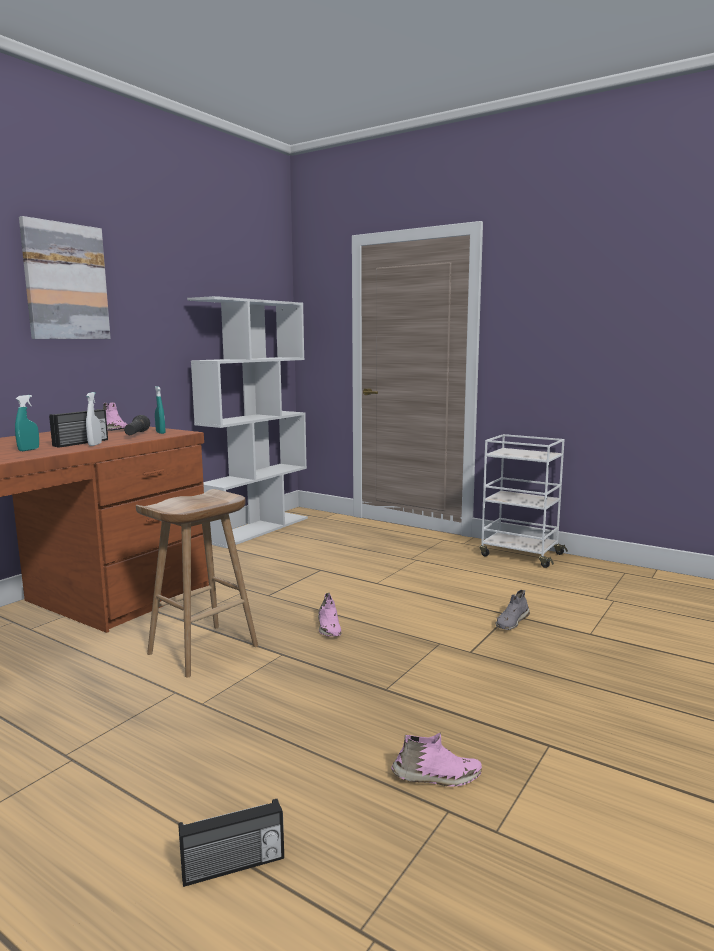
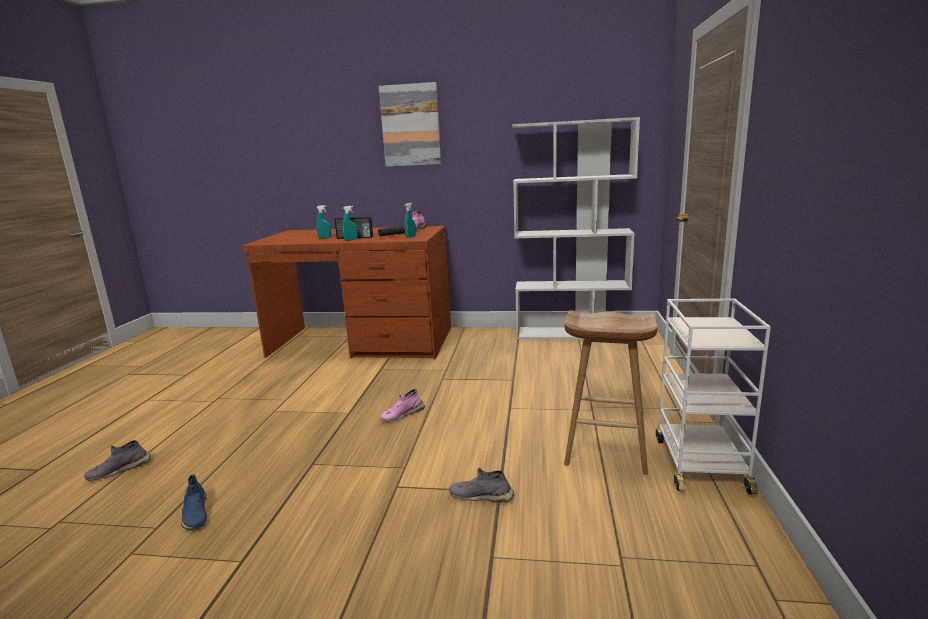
camera: 65 degrees right, 5 degrees up
white spray bottle [86,392,102,446] -> turquoise spray bottle [342,206,358,241]
brown stool [136,489,258,678] -> brown stool moved to [564,310,658,475]
radio [179,799,284,887] -> grey shoe [84,440,151,481]
pink shoe [391,732,482,787] -> blue shoe [181,474,207,530]

